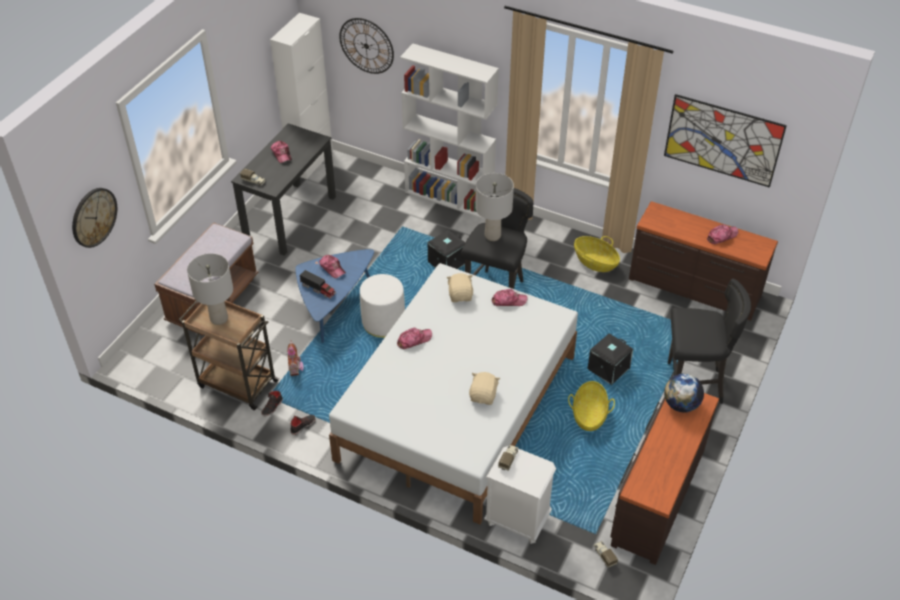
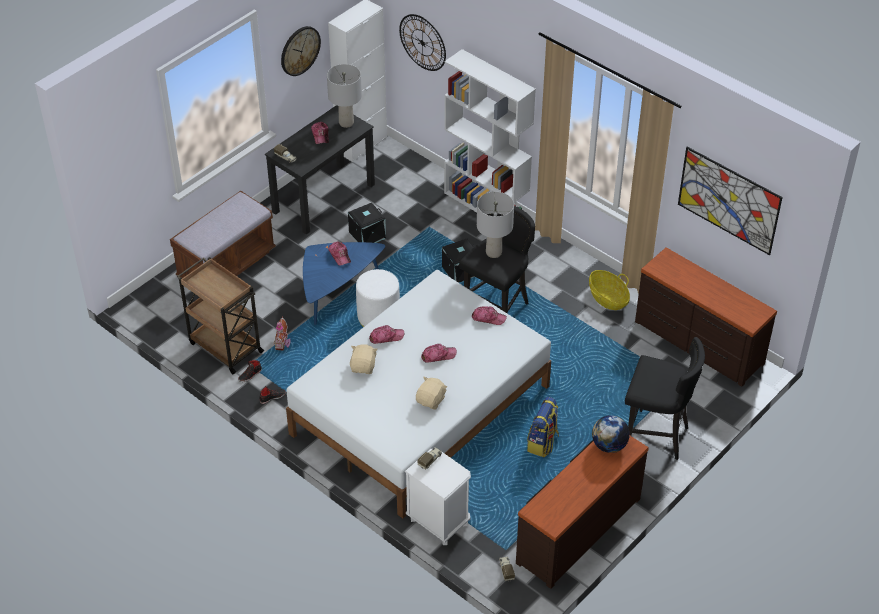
camera: 15 degrees right, 0 degrees up
wall clock [72,188,117,248] -> wall clock moved to [281,26,321,76]
grey table lamp [187,253,233,325] -> grey table lamp moved to [327,64,362,128]
toy truck [300,270,336,299] -> none
beige plush toy [446,273,473,302] -> beige plush toy moved to [350,344,378,374]
basket [568,381,615,431] -> backpack [527,397,559,457]
black storage box [588,333,633,385] -> black storage box moved to [348,203,386,243]
cap [707,224,738,244] -> cap moved to [421,344,457,363]

